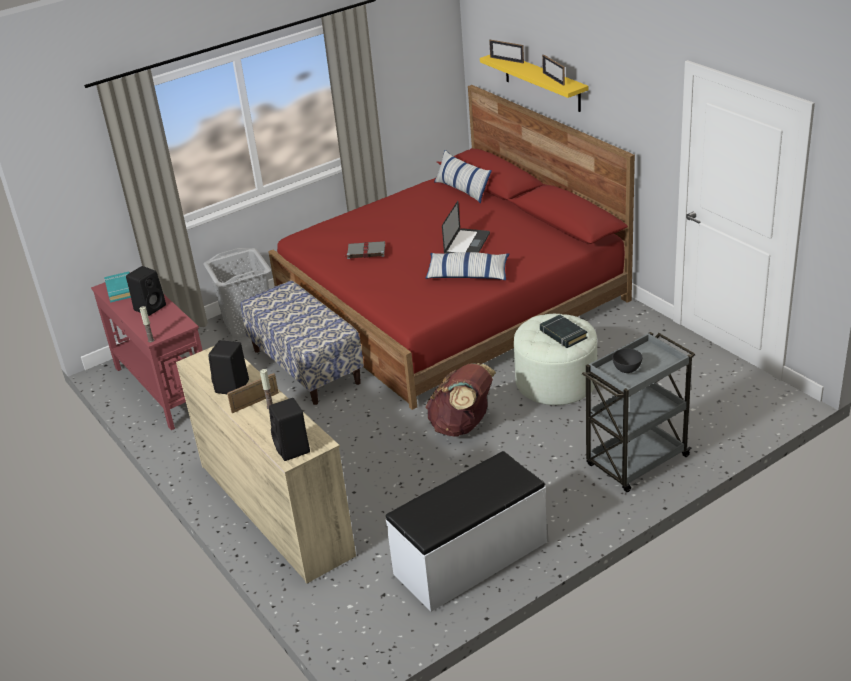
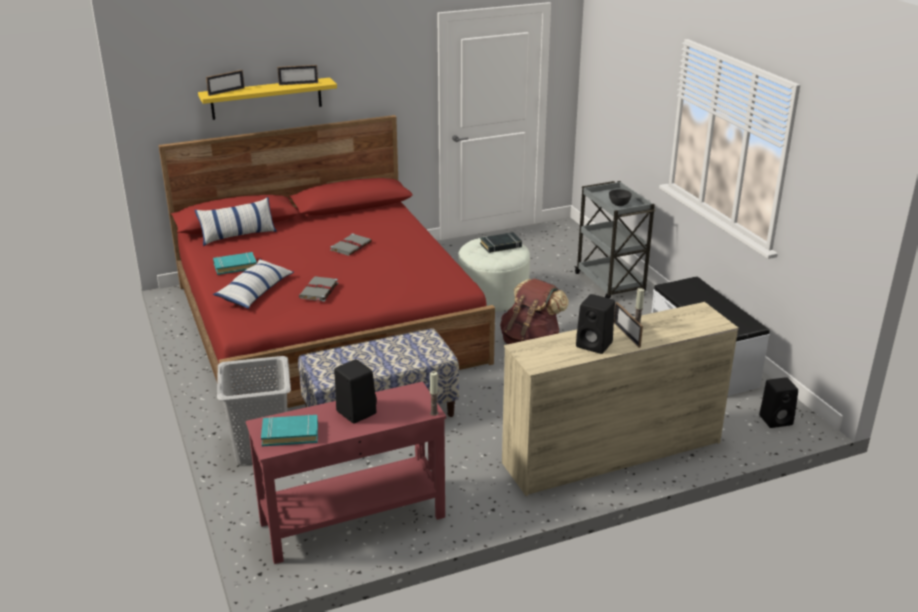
camera: 80 degrees left, 5 degrees down
black speaker [269,398,310,461] -> black speaker moved to [759,377,798,428]
pillow [426,252,509,280] -> pillow moved to [213,259,294,309]
laptop [442,201,490,254] -> grey book [330,233,372,256]
none -> turquoise book [213,252,257,275]

